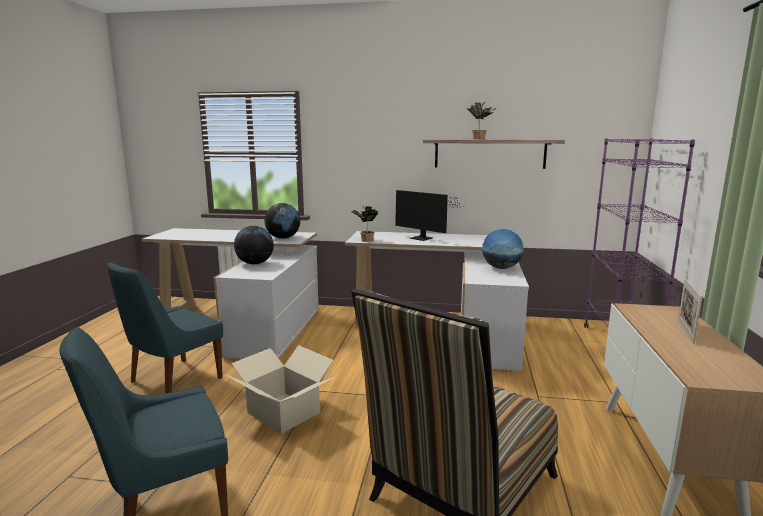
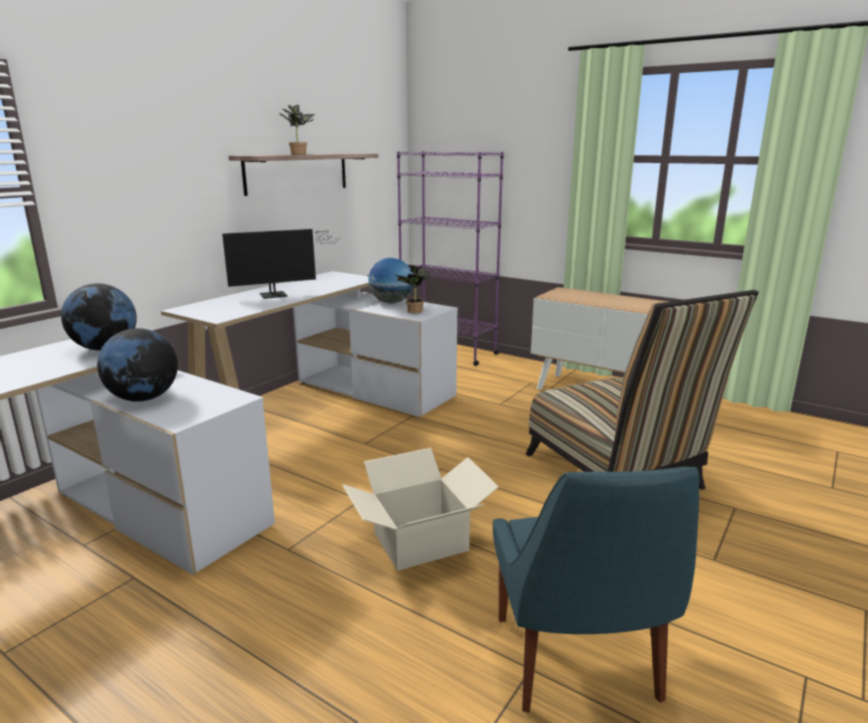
camera: 65 degrees left, 5 degrees up
blue chair [107,262,223,393] -> none
potted plant [351,205,379,242] -> potted plant moved to [395,266,431,313]
picture frame [678,279,702,344] -> none

